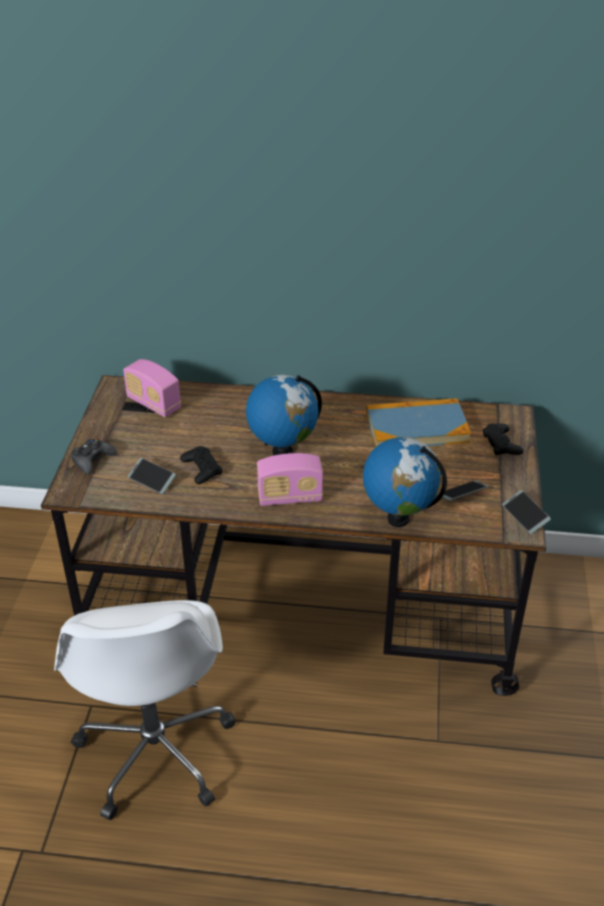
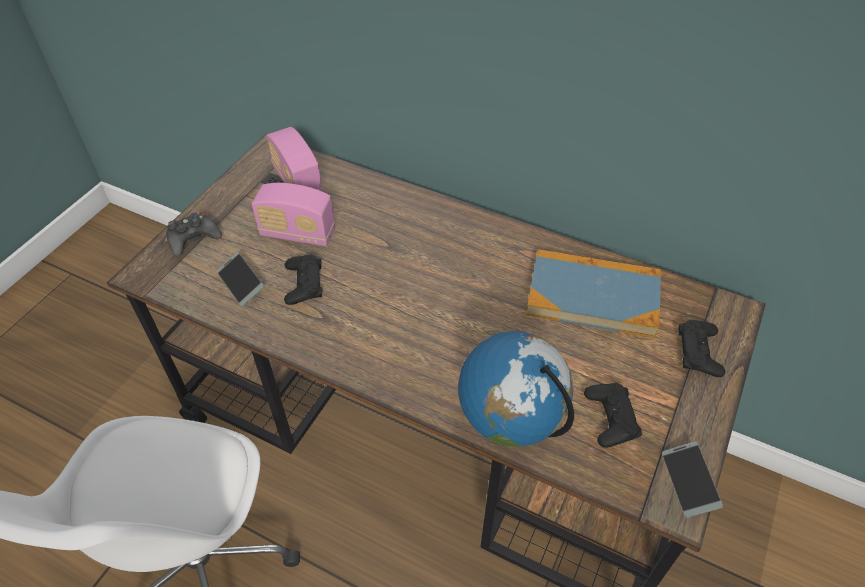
camera: 20 degrees right, 10 degrees up
globe [246,375,322,455] -> none
radio [257,453,323,506] -> radio moved to [252,183,335,246]
phone [437,480,489,501] -> black game controller [584,383,642,448]

